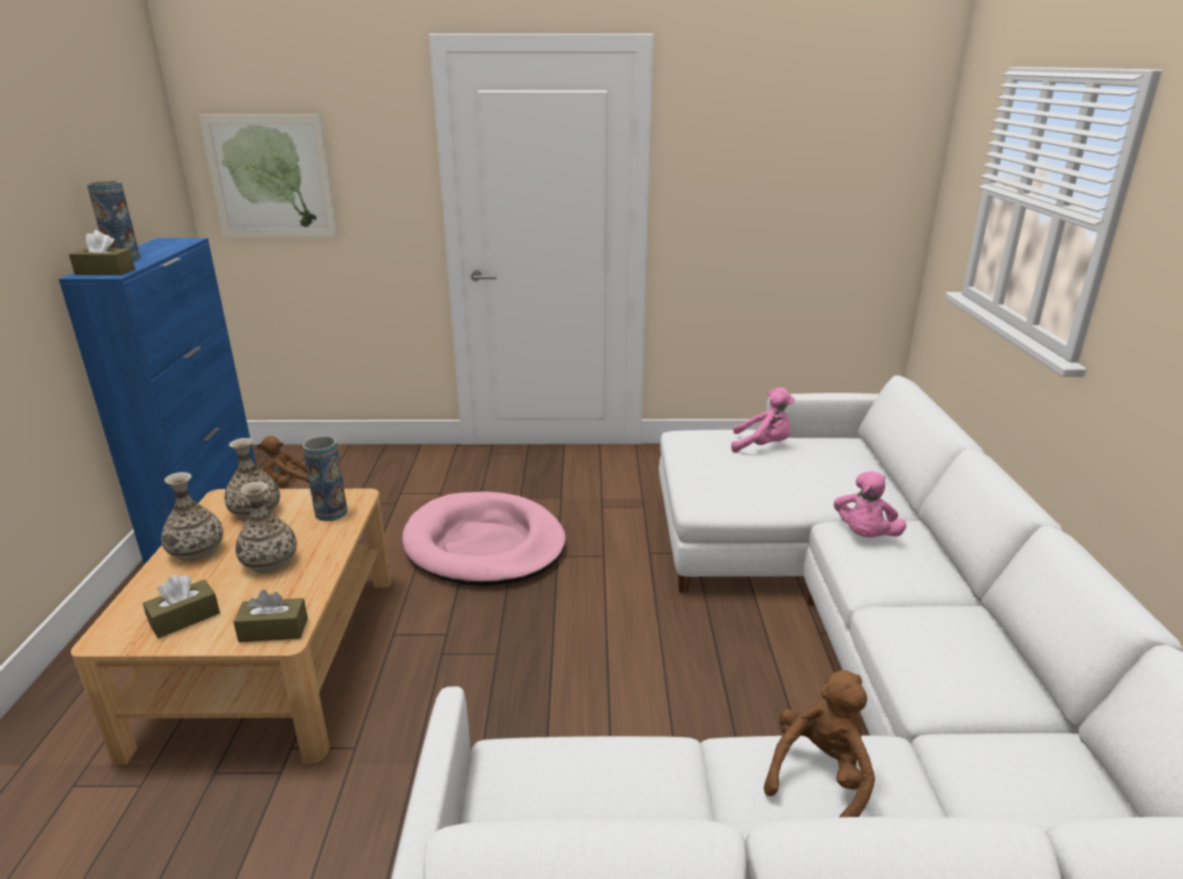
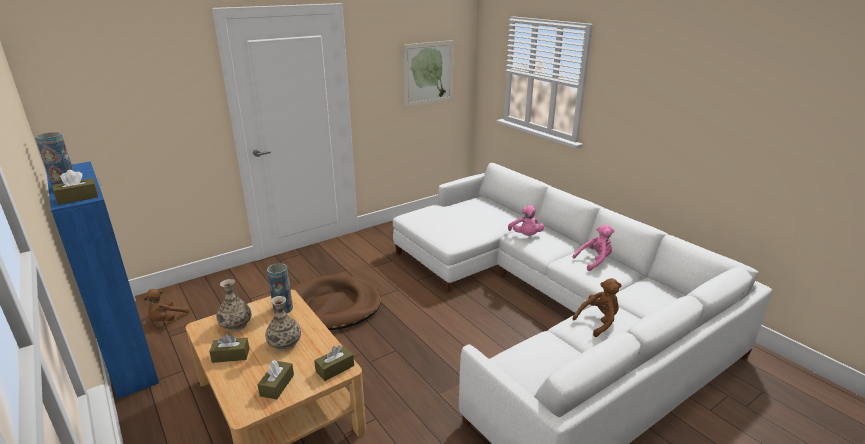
camera: 35 degrees left, 0 degrees up
vase [161,472,223,561] -> brown tissue box [209,334,250,363]
picture [199,114,337,237] -> picture moved to [403,40,454,108]
pink dog bed [402,492,566,586] -> brown dog bed [290,275,381,330]
pink plush toy [731,387,795,453] -> pink plush toy moved to [573,224,615,271]
brown plush toy [764,670,875,817] -> brown plush toy turned 60 degrees clockwise [572,278,621,337]

